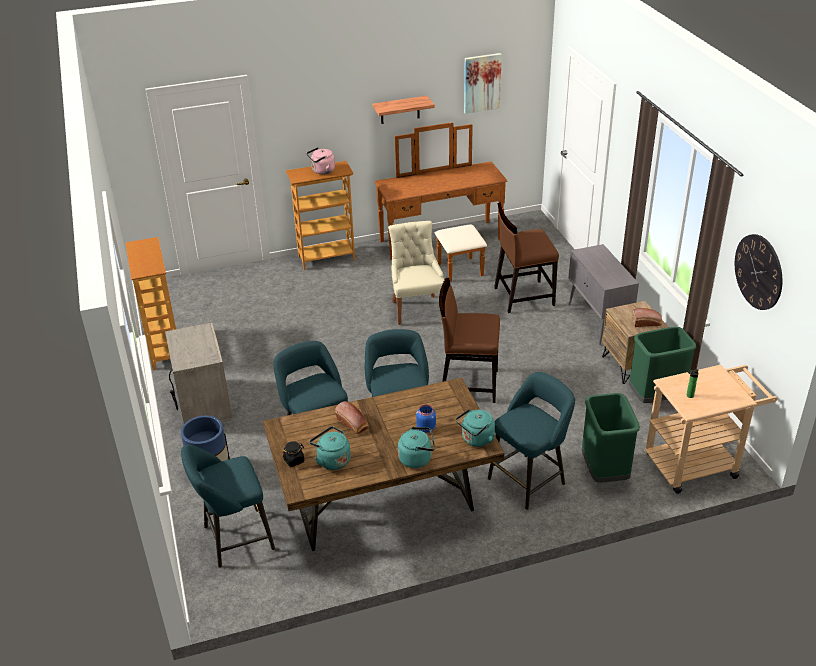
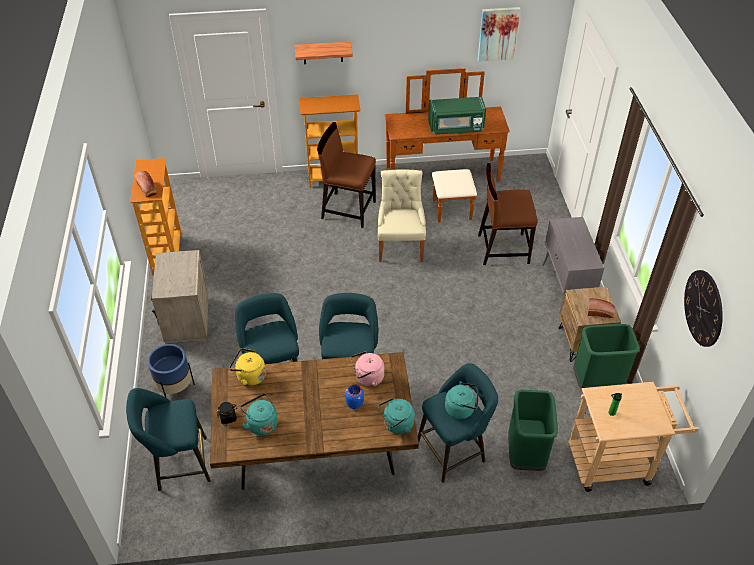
camera: 10 degrees right, 10 degrees up
pink kettle [306,147,335,175] -> pink kettle moved to [351,351,385,387]
bread [335,401,369,434] -> bread moved to [135,171,157,198]
shelf [372,96,435,124] -> shelf moved to [294,42,353,64]
turquoise kettle [398,427,435,468] -> turquoise kettle moved to [445,381,478,419]
brown chair [439,278,500,403] -> brown chair moved to [317,122,376,228]
none -> yellow kettle [229,348,266,386]
none -> green microwave [428,97,486,135]

